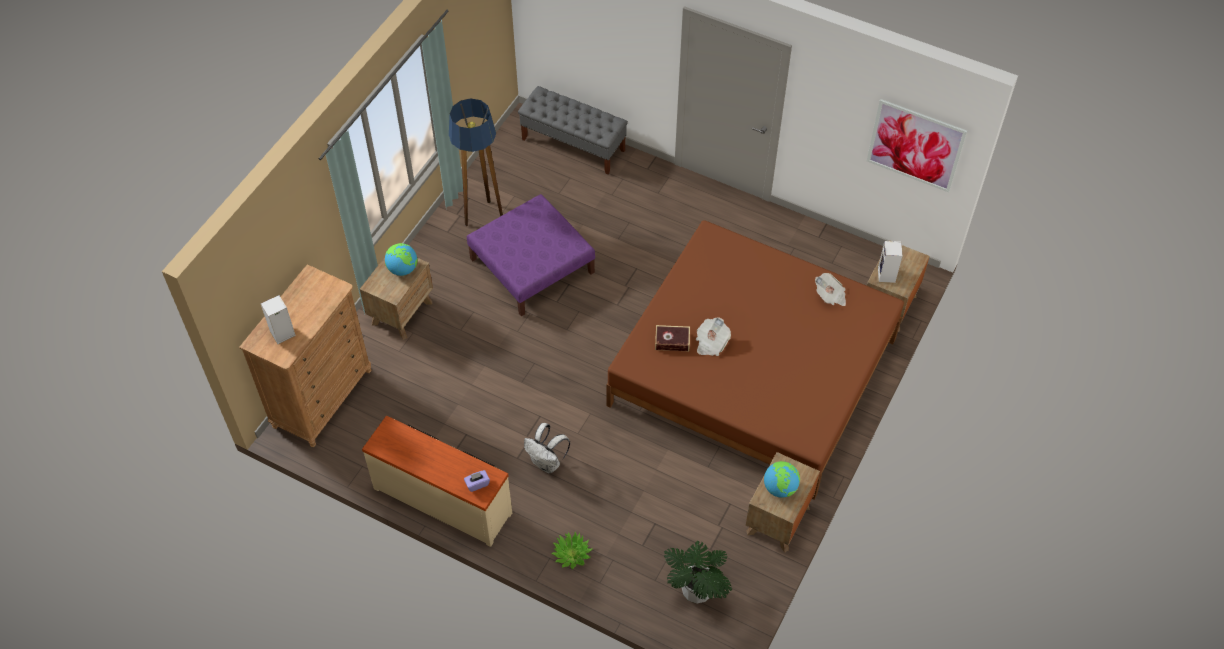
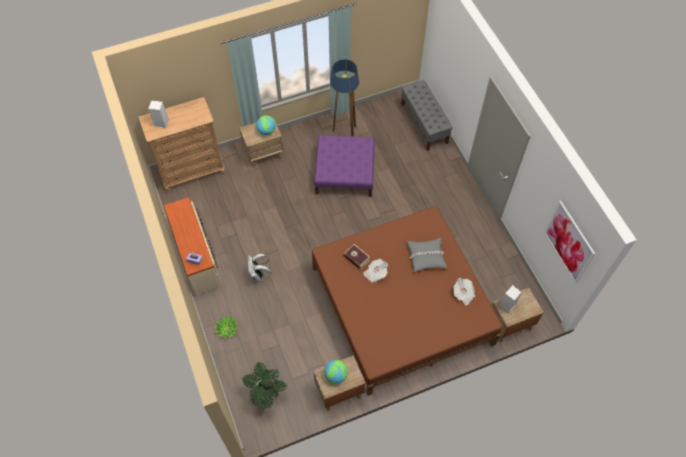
camera: 40 degrees right, 5 degrees up
none -> grey pillow [407,238,447,272]

